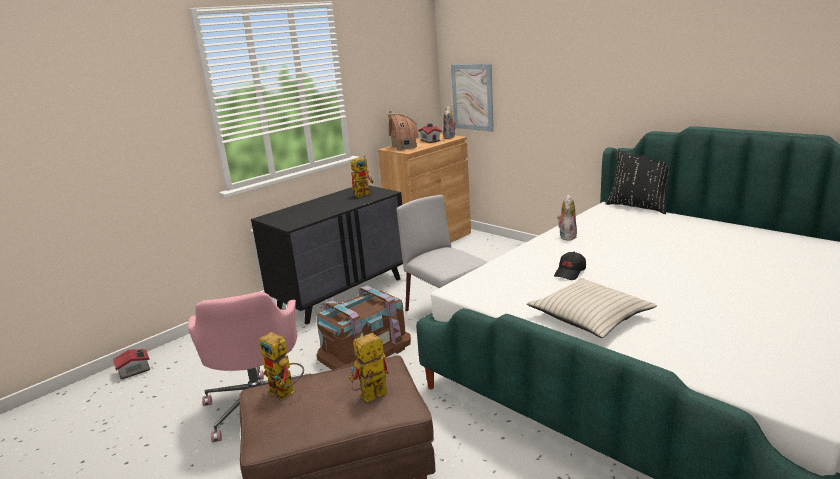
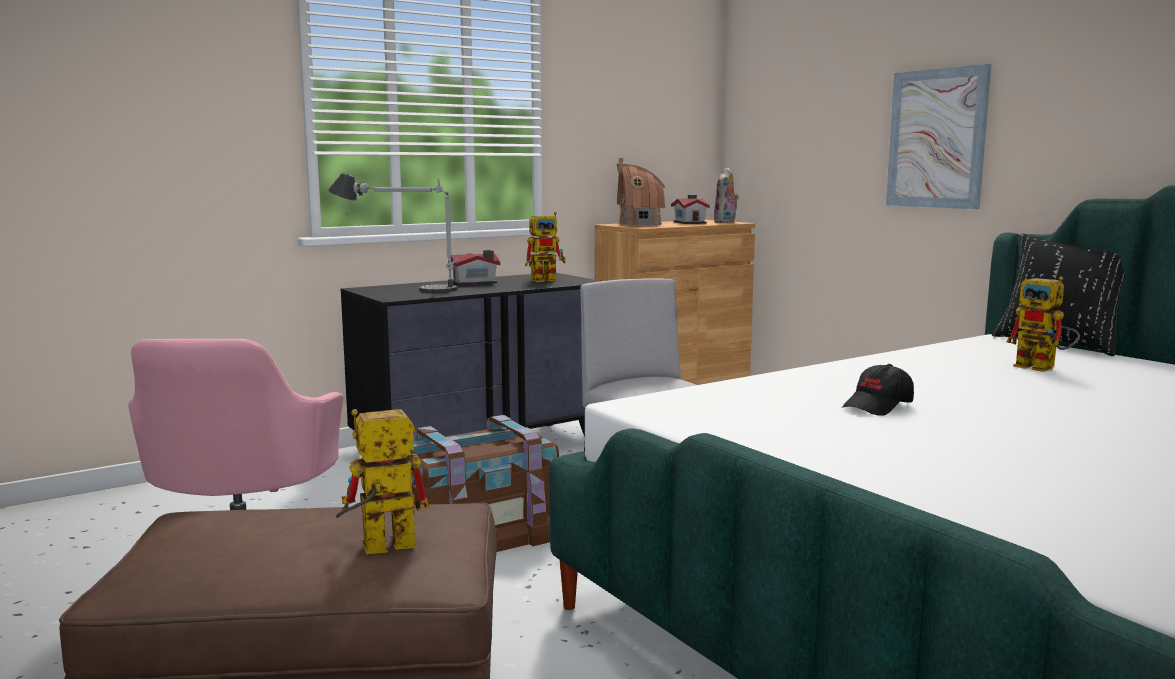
camera: 10 degrees right, 10 degrees down
toy house [113,349,150,380] -> toy house moved to [448,250,500,285]
toy robot [259,332,304,400] -> toy robot moved to [1007,276,1080,372]
picture [451,64,494,132] -> picture moved to [886,64,991,209]
beige pillow [527,278,657,338] -> none
plush toy [557,194,577,241] -> none
none -> table lamp [327,173,459,293]

